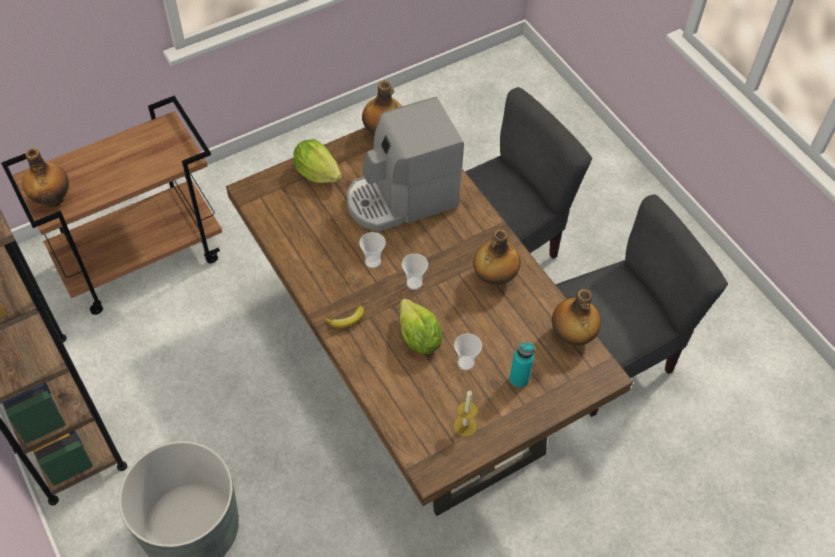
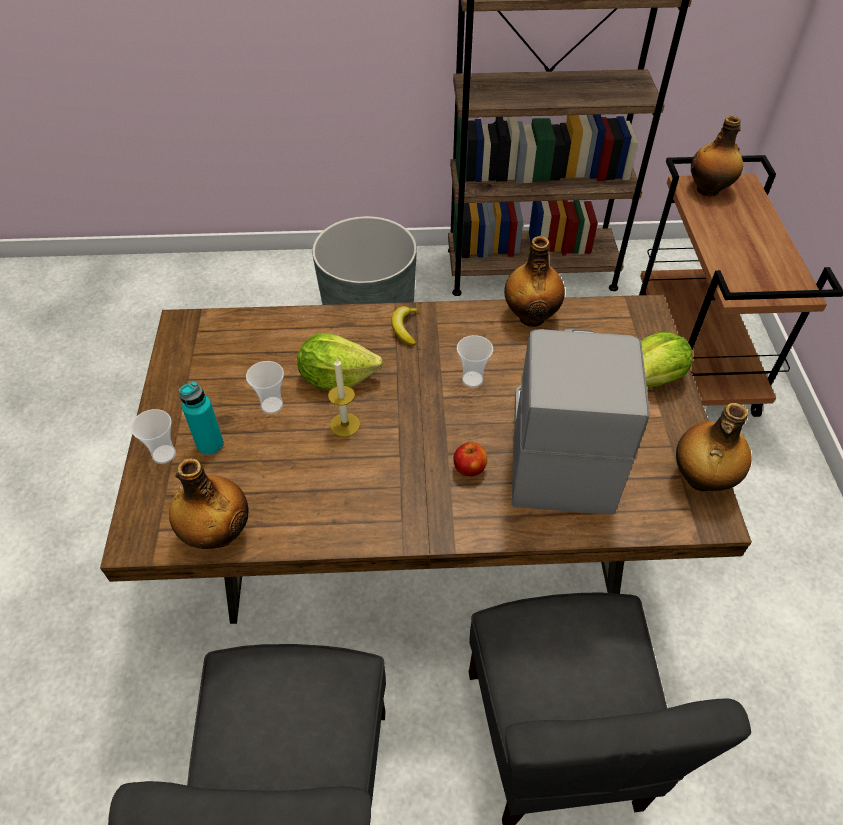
camera: 120 degrees right, 5 degrees down
cup [402,253,428,290] -> cup moved to [131,409,176,464]
candle [454,391,478,437] -> candle moved to [328,358,360,437]
bottle [473,229,521,285] -> bottle moved to [504,236,565,327]
none -> apple [453,442,487,476]

